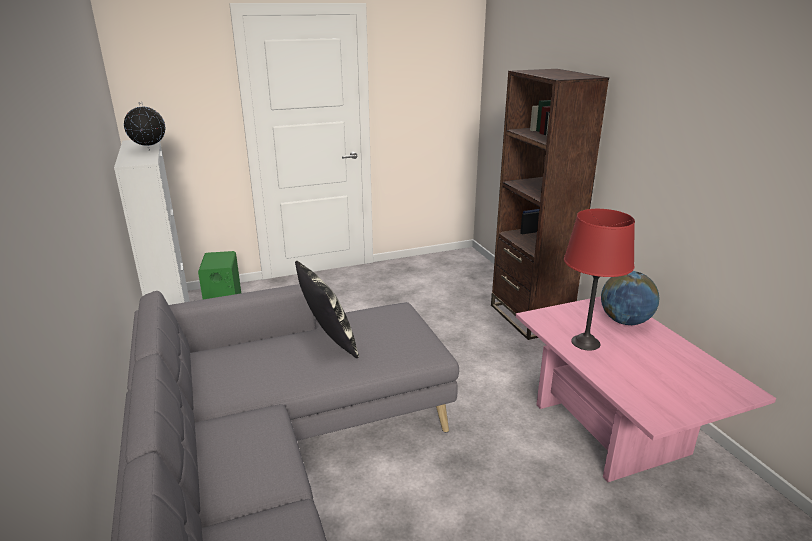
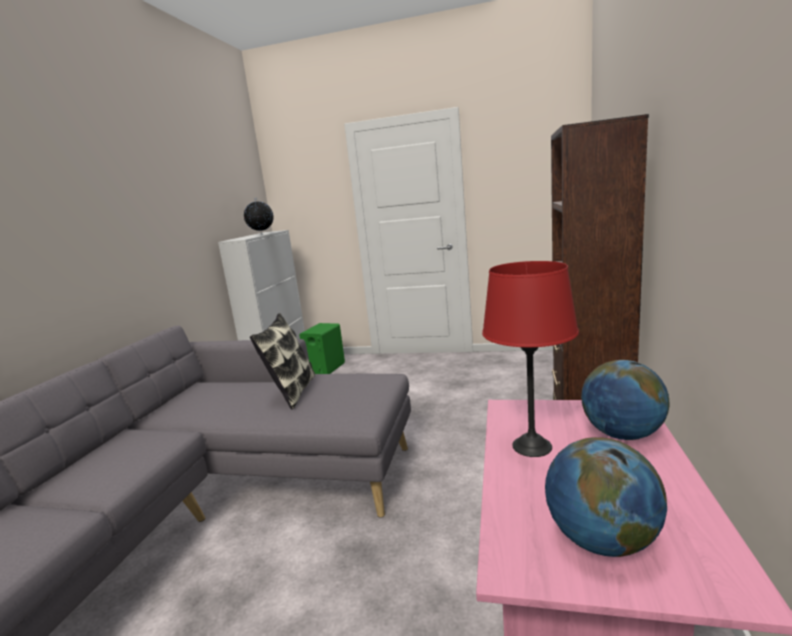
camera: 35 degrees right, 10 degrees down
none -> globe [545,437,667,557]

